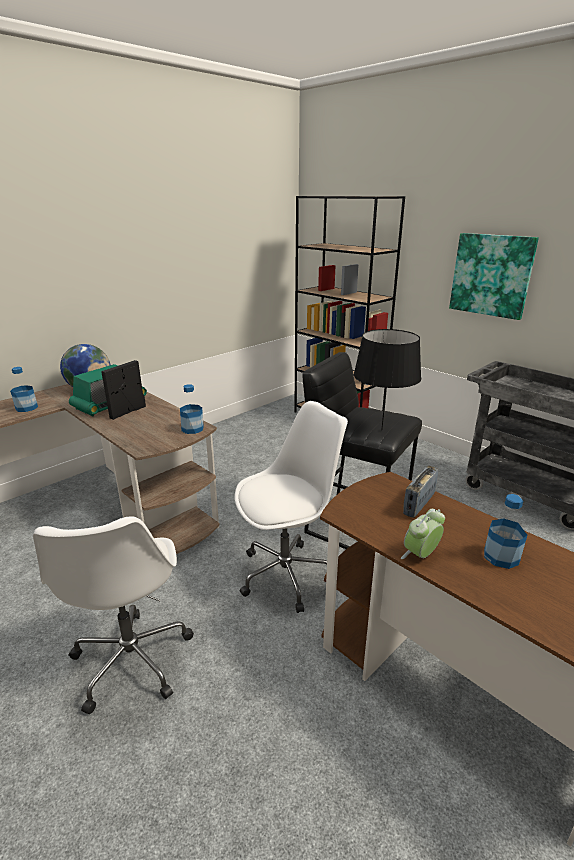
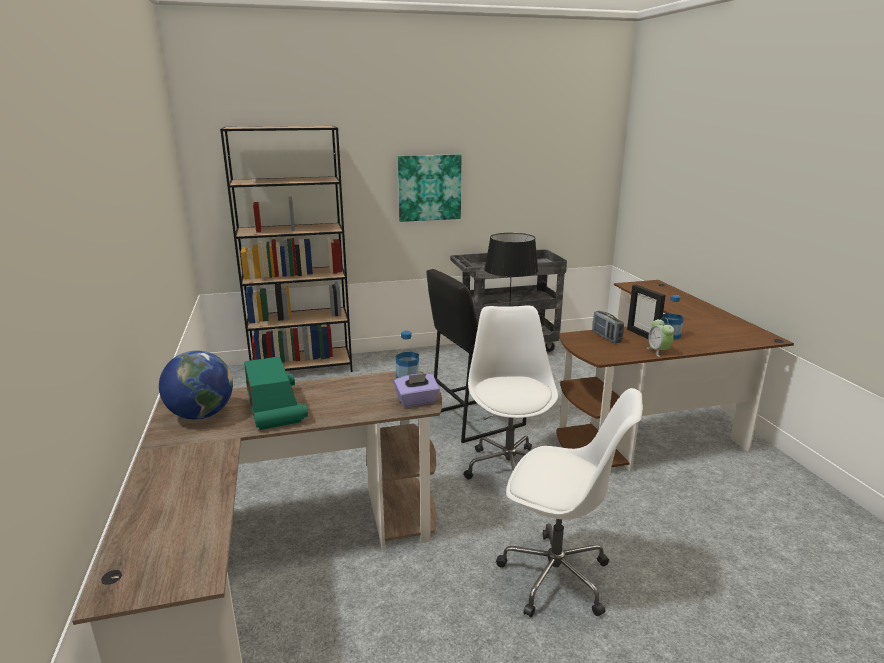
camera: 60 degrees left, 5 degrees down
bottle [10,367,38,412] -> none
picture frame [101,360,146,420] -> picture frame moved to [627,285,666,339]
none -> purple tissue box [394,373,440,407]

